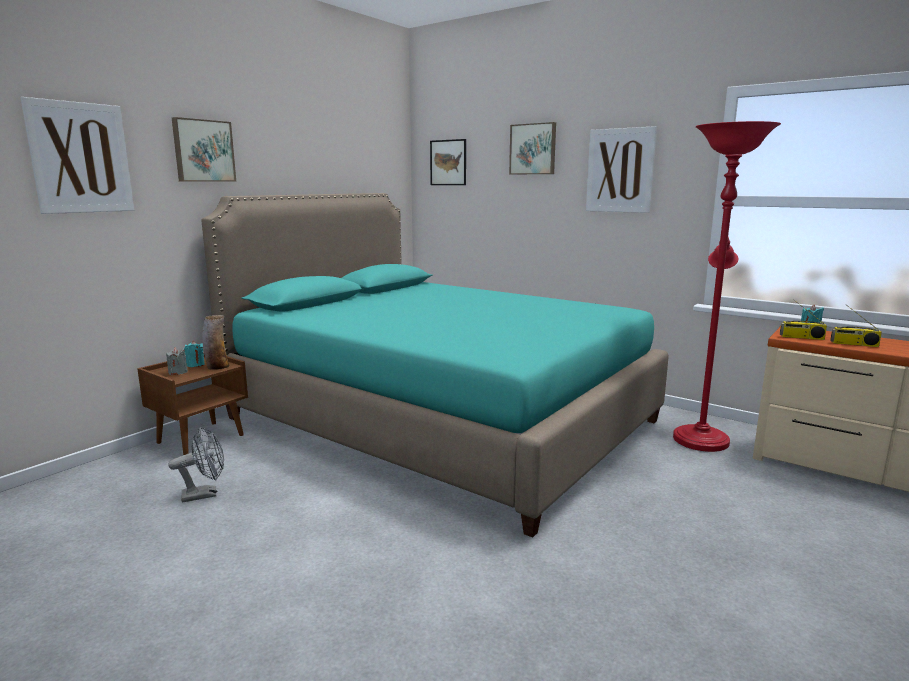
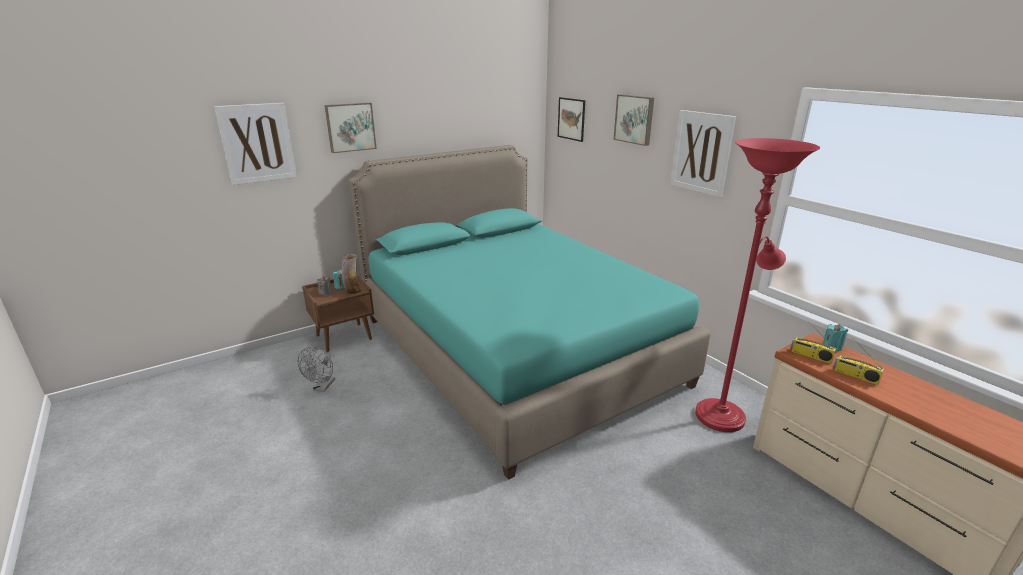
camera: 20 degrees right, 10 degrees up
grey fan [168,427,224,503] -> grey fan turned 105 degrees clockwise [298,347,335,392]

